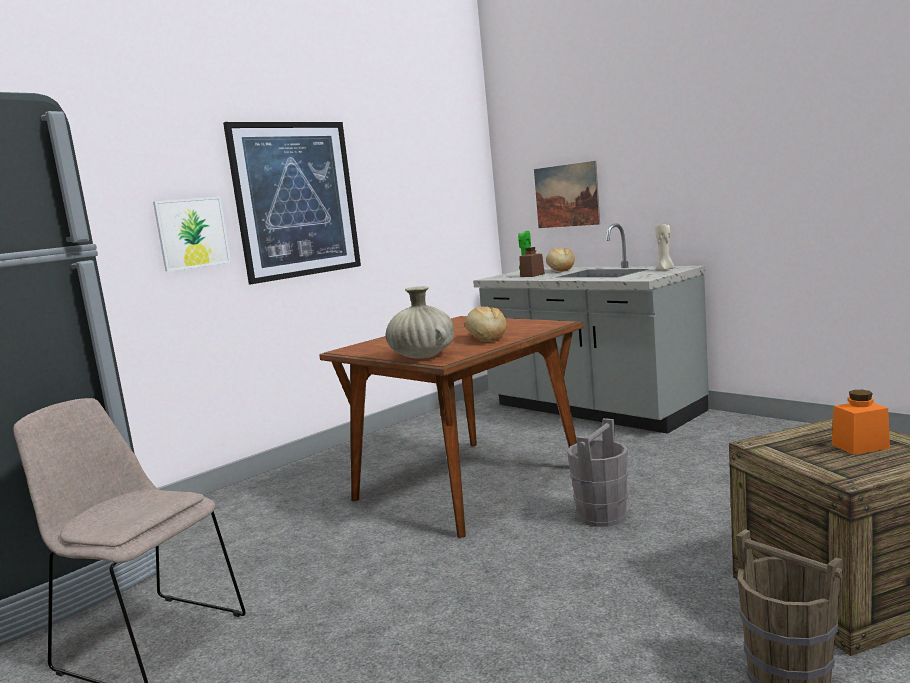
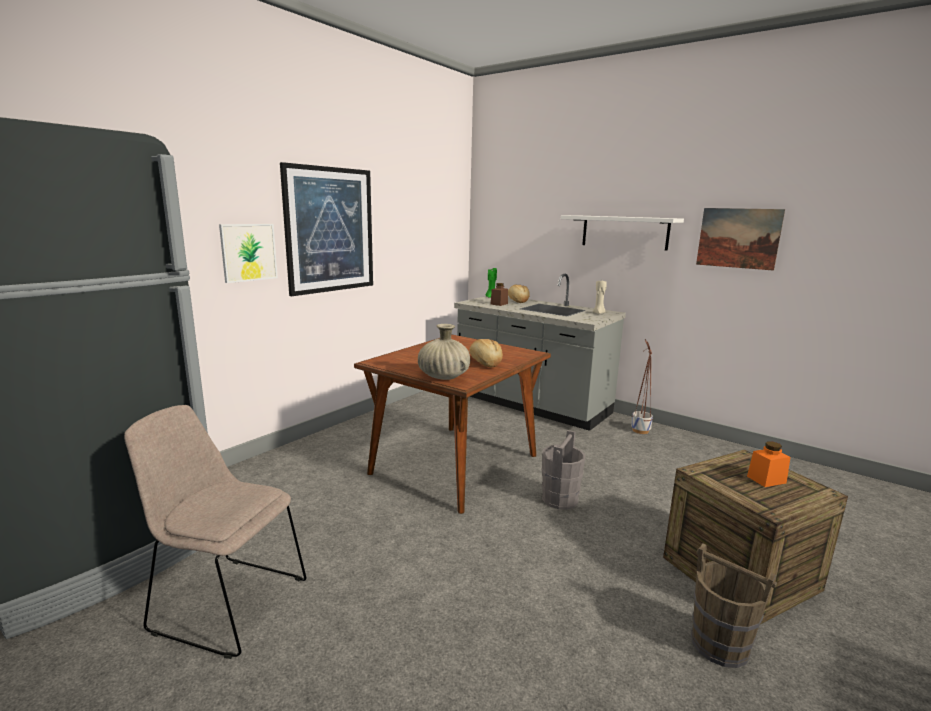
camera: 10 degrees left, 5 degrees up
picture [534,161,600,228] -> picture moved to [696,208,785,271]
none -> white shelf [561,215,684,251]
none -> planter [631,339,653,434]

